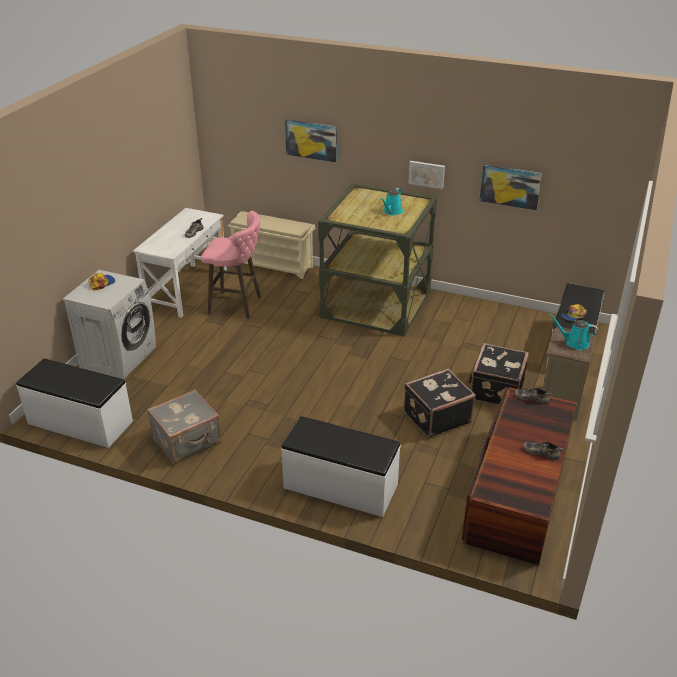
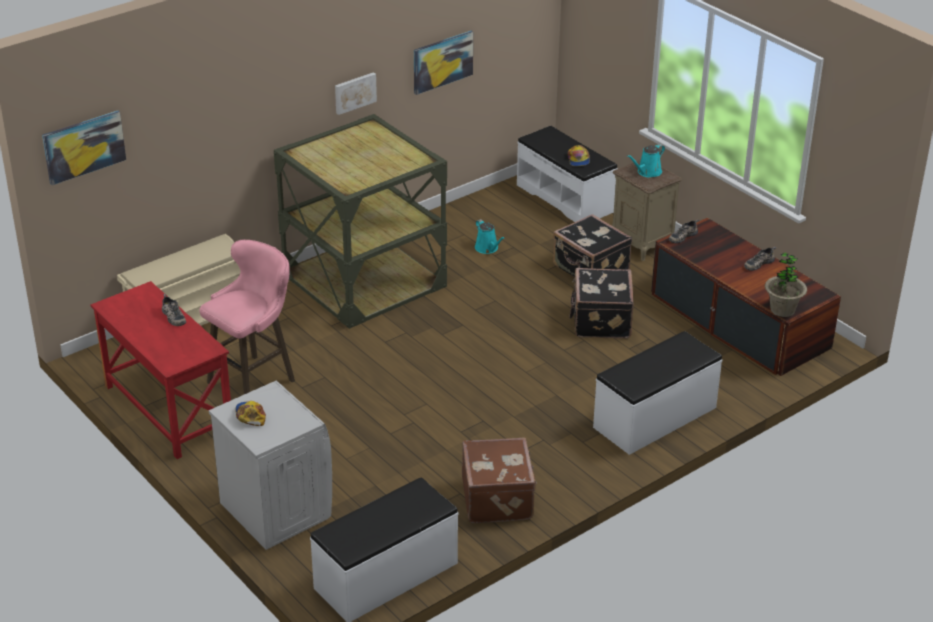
camera: 60 degrees left, 0 degrees up
white desk [133,208,227,318] -> red desk [90,281,231,459]
grey suitcase [147,389,221,464] -> brown suitcase [462,437,537,523]
picture [285,119,337,163] -> picture moved to [42,111,126,185]
turquoise watering can [381,188,403,215] -> turquoise watering can moved to [475,219,505,254]
none -> potted plant [765,252,807,317]

